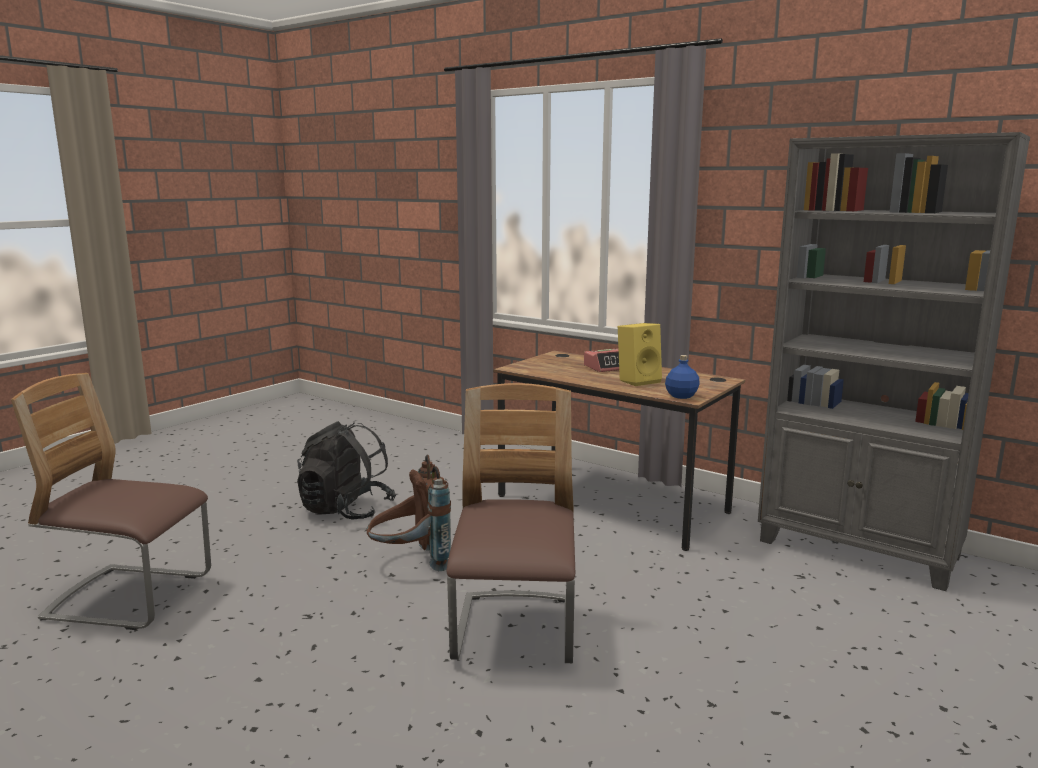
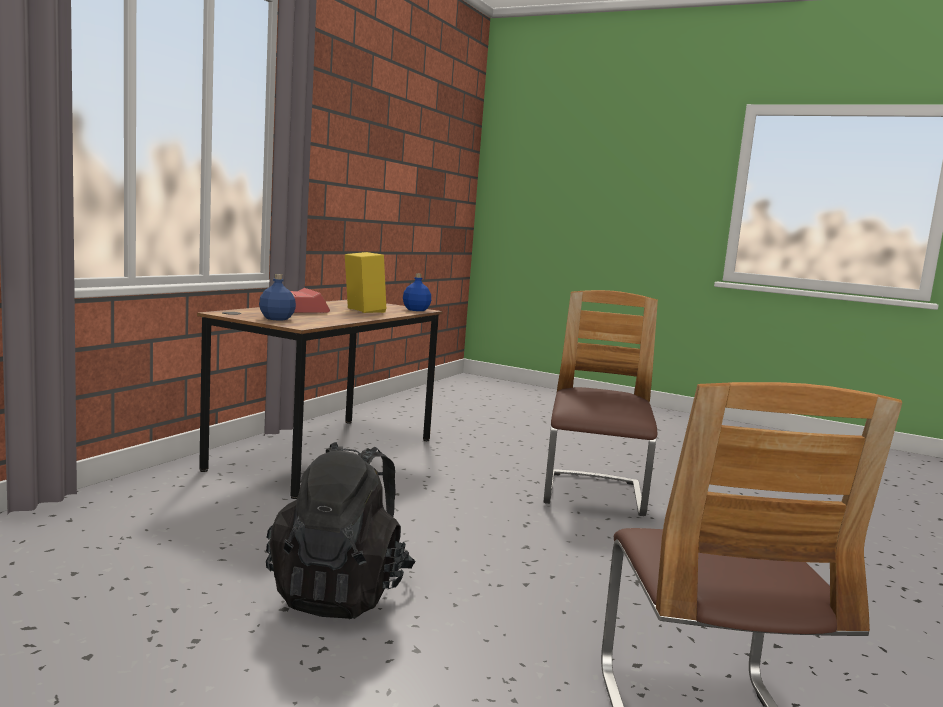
camera: 100 degrees left, 5 degrees down
brown backpack [366,455,451,571] -> none
chair [447,383,575,663] -> chair turned 105 degrees clockwise [544,290,658,516]
grey bookcase [758,132,1030,591] -> none
none -> blue bottle [259,274,296,320]

